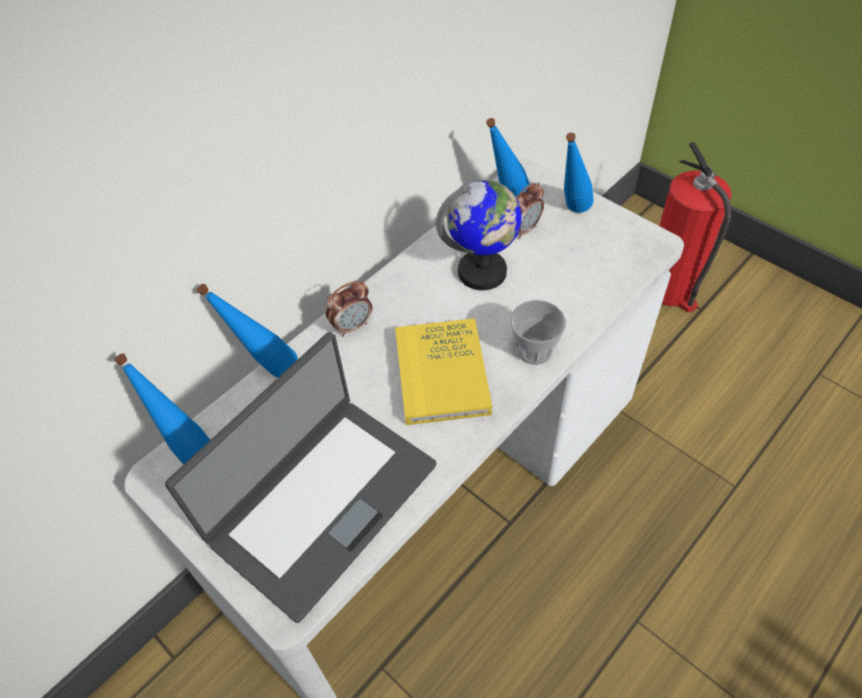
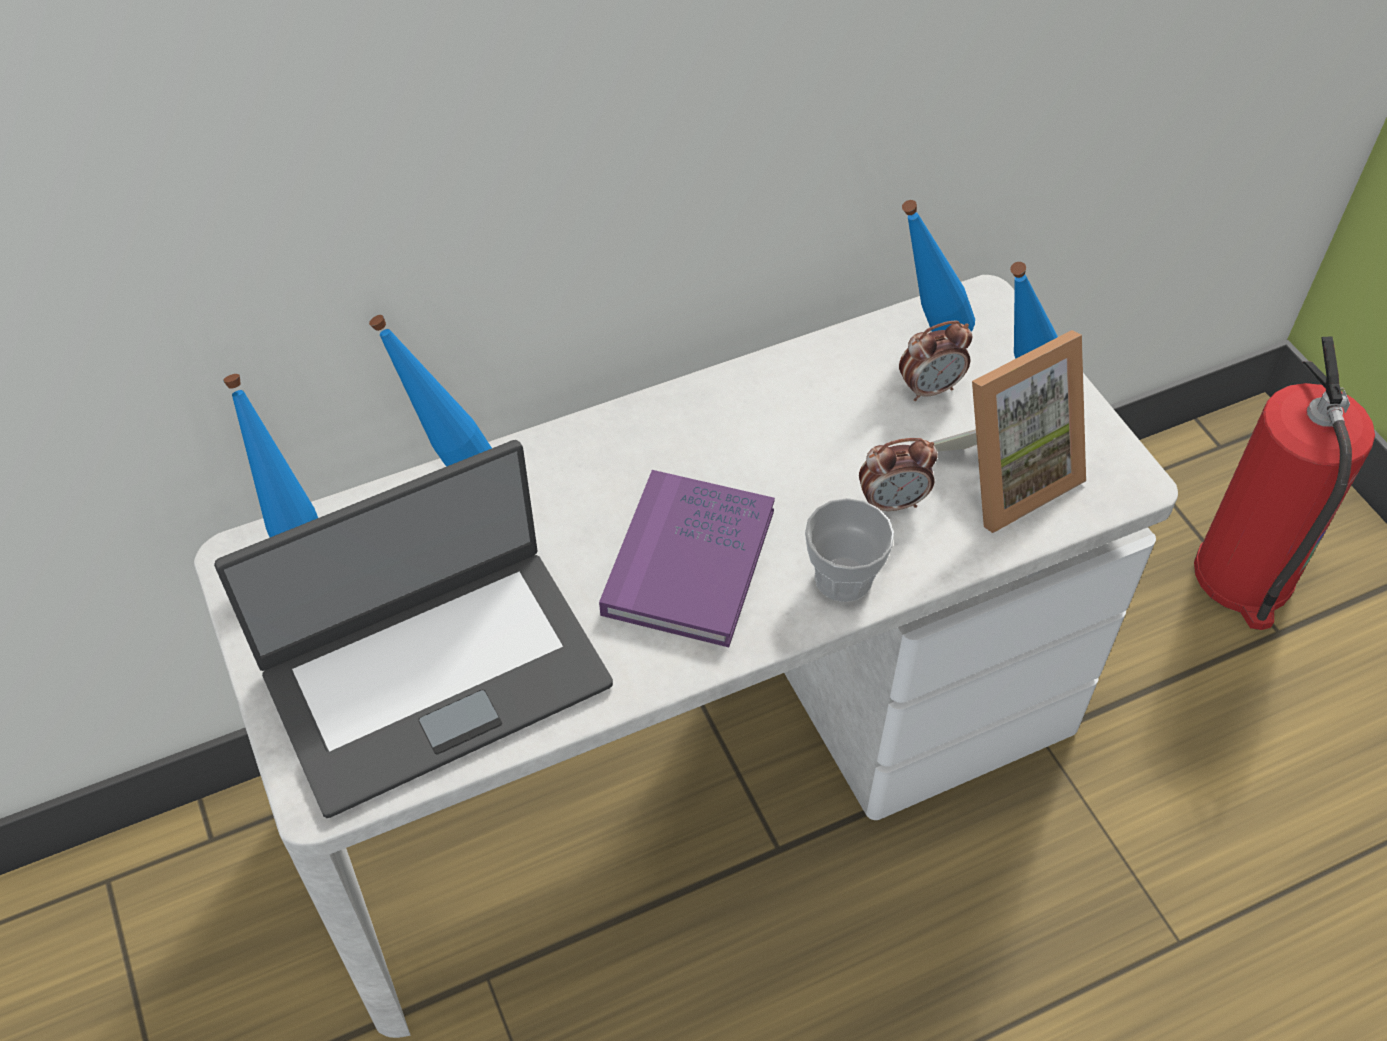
camera: 20 degrees right, 0 degrees up
alarm clock [326,281,372,337] -> alarm clock moved to [859,438,938,511]
yellow book [395,318,492,425] -> purple book [599,470,775,647]
globe [436,180,521,290] -> none
none -> picture frame [930,330,1086,533]

